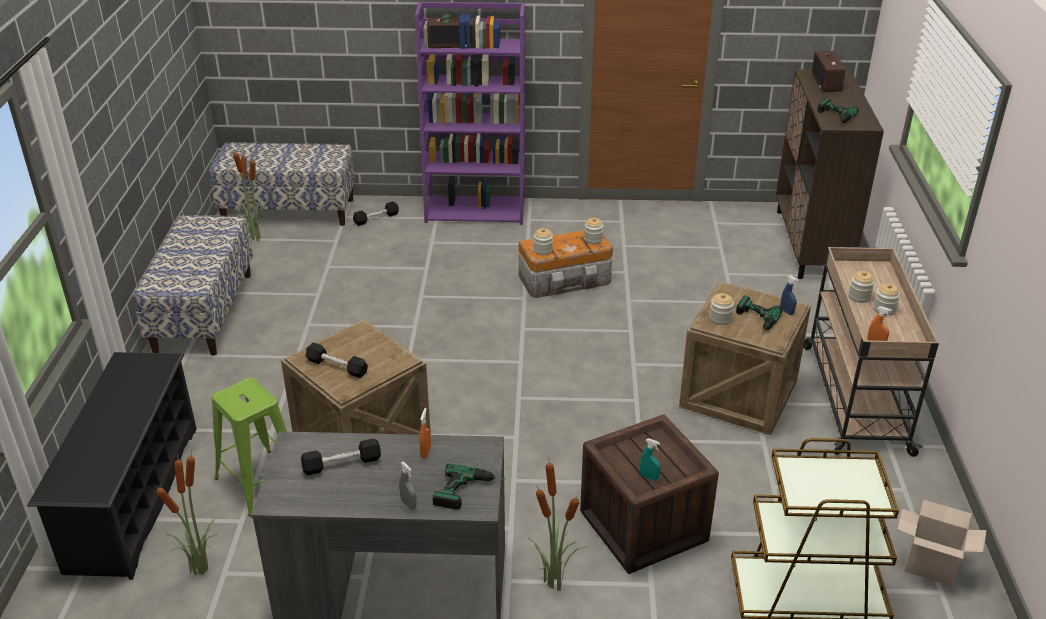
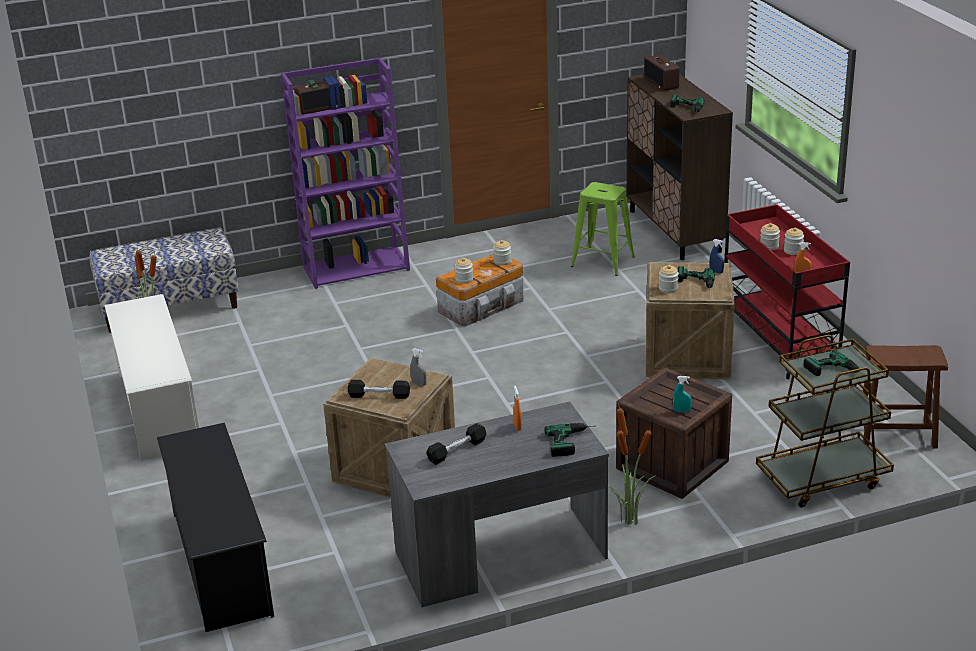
camera: 20 degrees left, 5 degrees down
bench [133,215,253,356] -> white shoe rack [105,294,199,461]
potted plant [154,450,217,575] -> none
green stool [211,377,287,516] -> green stool moved to [571,182,635,276]
black dumbbell [353,201,399,226] -> none
grey spray bottle [399,462,417,510] -> grey spray bottle moved to [410,348,427,386]
beige cart [804,247,939,457] -> red cart [724,204,850,379]
cardboard box [897,500,987,586] -> brown stool [863,345,948,449]
none -> power drill [803,349,863,376]

